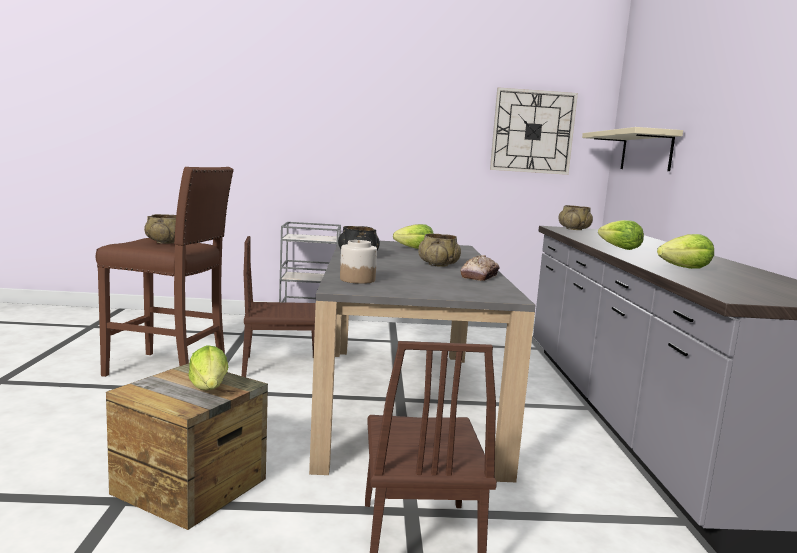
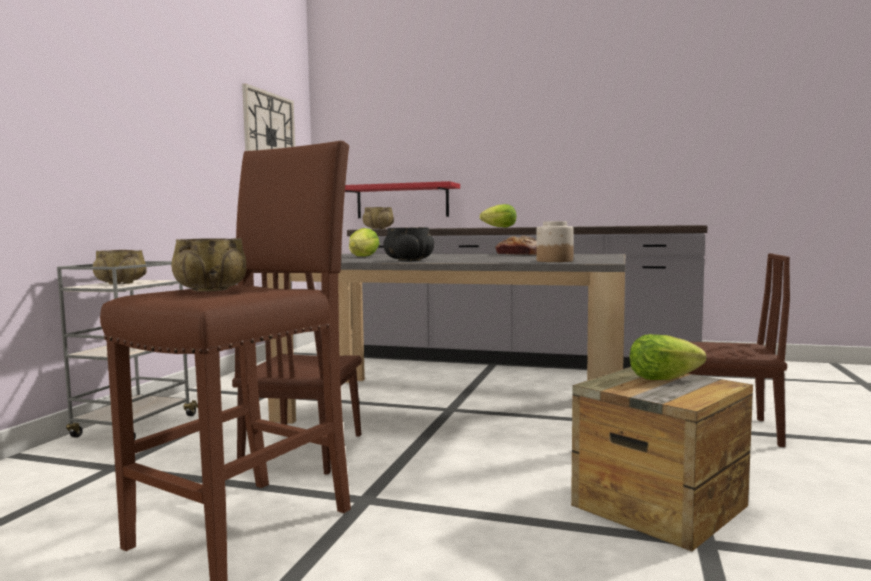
camera: 70 degrees left, 5 degrees down
beige bowl [418,234,461,267] -> beige bowl moved to [93,250,147,284]
beige shelf [582,127,683,171] -> none
lettuce [657,234,714,269] -> none
none -> red shelf [345,181,460,218]

